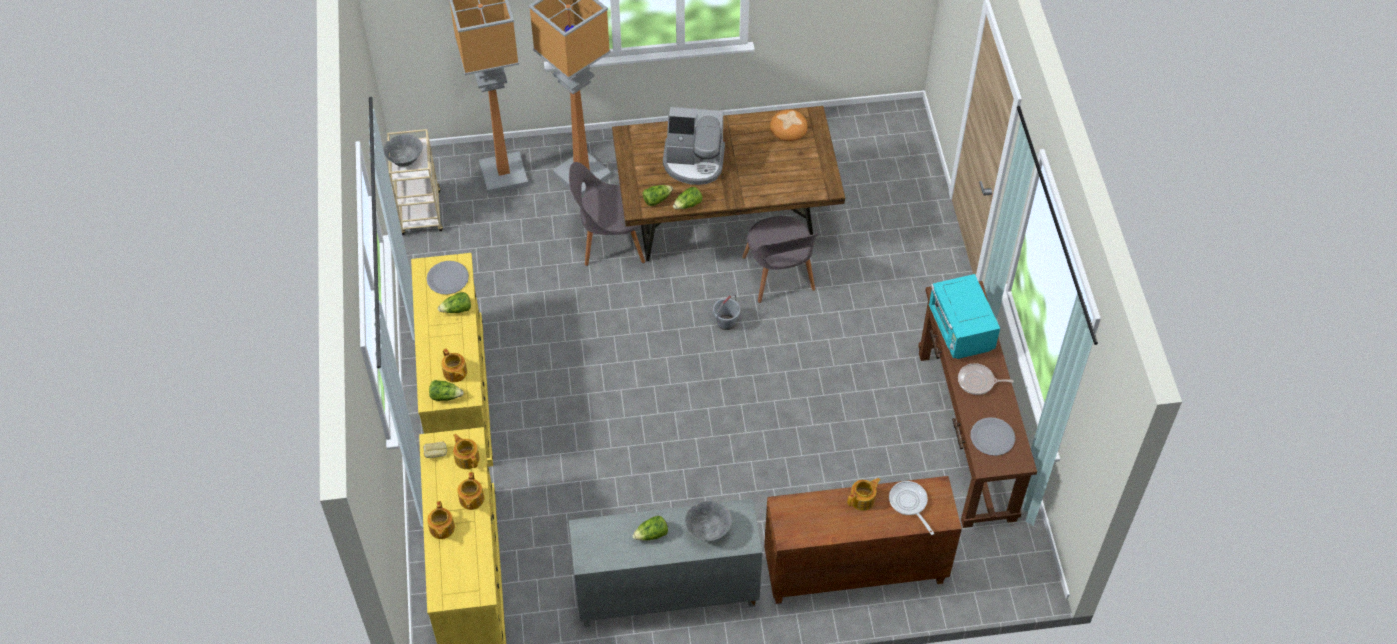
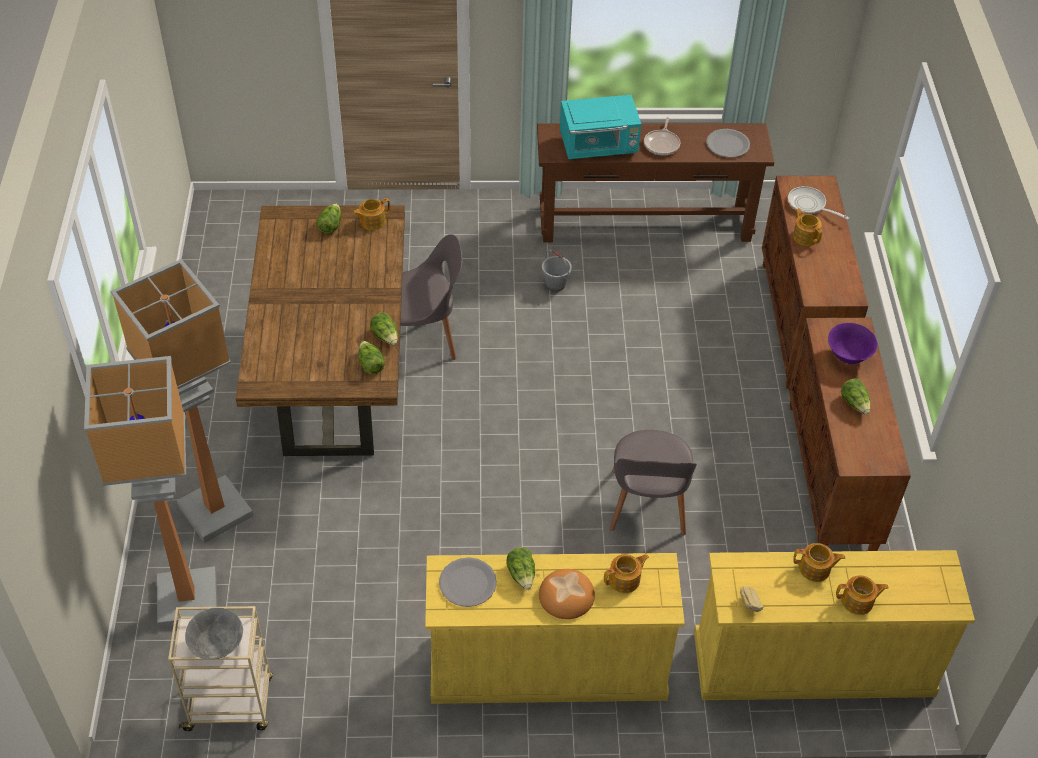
camera: 85 degrees left, 5 degrees down
lettuce [429,380,464,401] -> lettuce moved to [316,203,341,234]
teapot [453,434,480,469] -> teapot moved to [353,198,390,230]
grey chair [569,162,645,266] -> grey chair moved to [610,430,697,535]
grey cabinet [569,499,762,627] -> brown cabinet [789,318,911,551]
coffee machine [663,107,725,185] -> none
grey bowl [685,501,732,541] -> purple bowl [828,323,878,364]
grey bucket [713,294,740,330] -> grey bucket moved to [542,250,572,291]
bread [770,109,807,141] -> bread moved to [539,569,595,619]
frying pan [889,481,934,535] -> frying pan turned 60 degrees clockwise [788,186,849,220]

